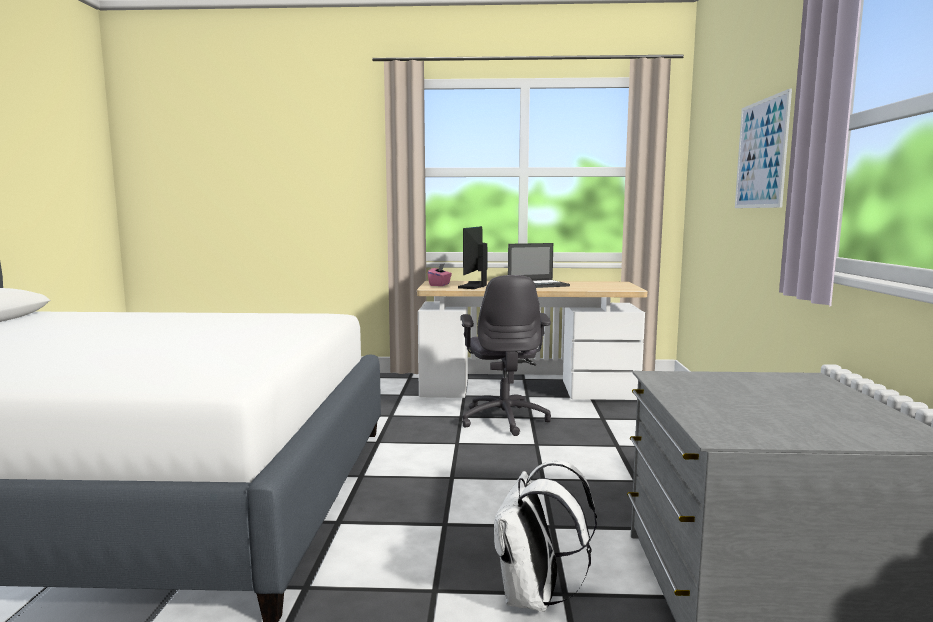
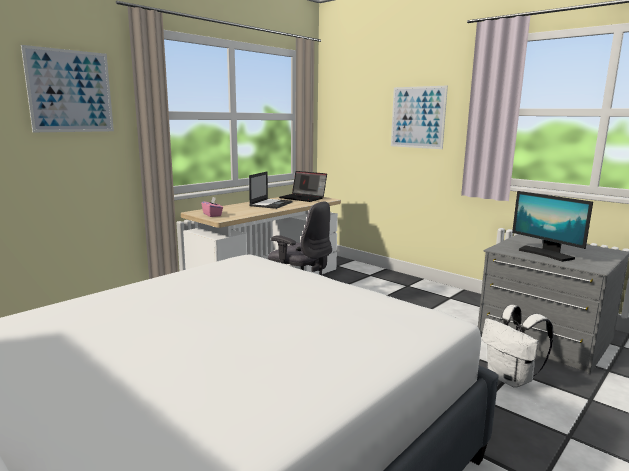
camera: 50 degrees left, 5 degrees up
monitor [458,226,488,289] -> monitor moved to [512,191,593,262]
none -> picture [21,45,114,132]
none -> laptop [279,171,327,202]

